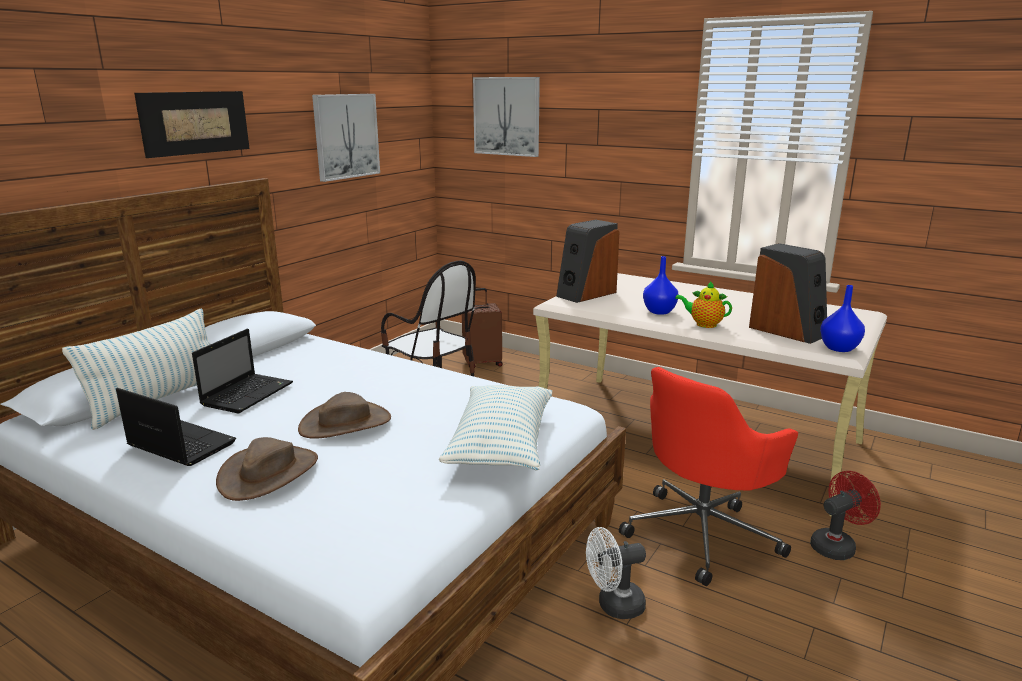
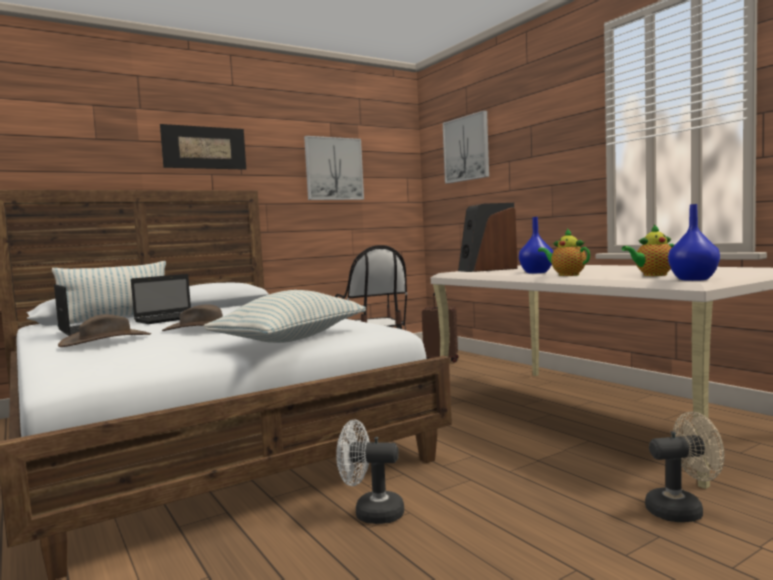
camera: 25 degrees right, 15 degrees down
red office chair [619,367,798,586] -> none
speaker [749,243,827,344] -> teapot [621,225,674,276]
red fan [810,471,881,560] -> beige fan [645,412,725,522]

